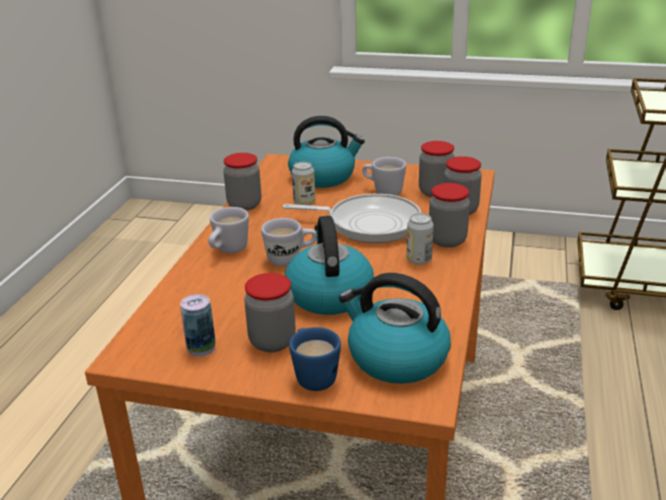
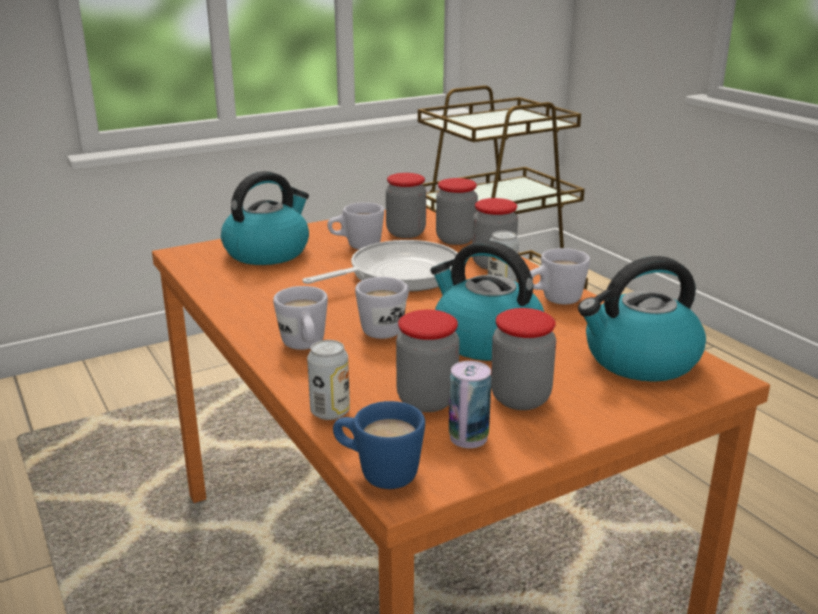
camera: 45 degrees left, 5 degrees down
jar [223,153,261,211] -> jar moved to [396,310,460,412]
blue mug [289,327,341,391] -> blue mug moved to [333,401,425,489]
can [292,162,315,205] -> can moved to [307,340,350,420]
none -> white mug [530,248,590,304]

